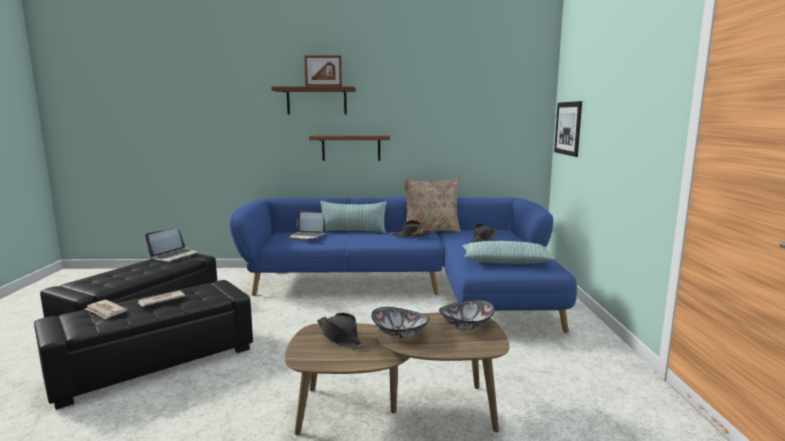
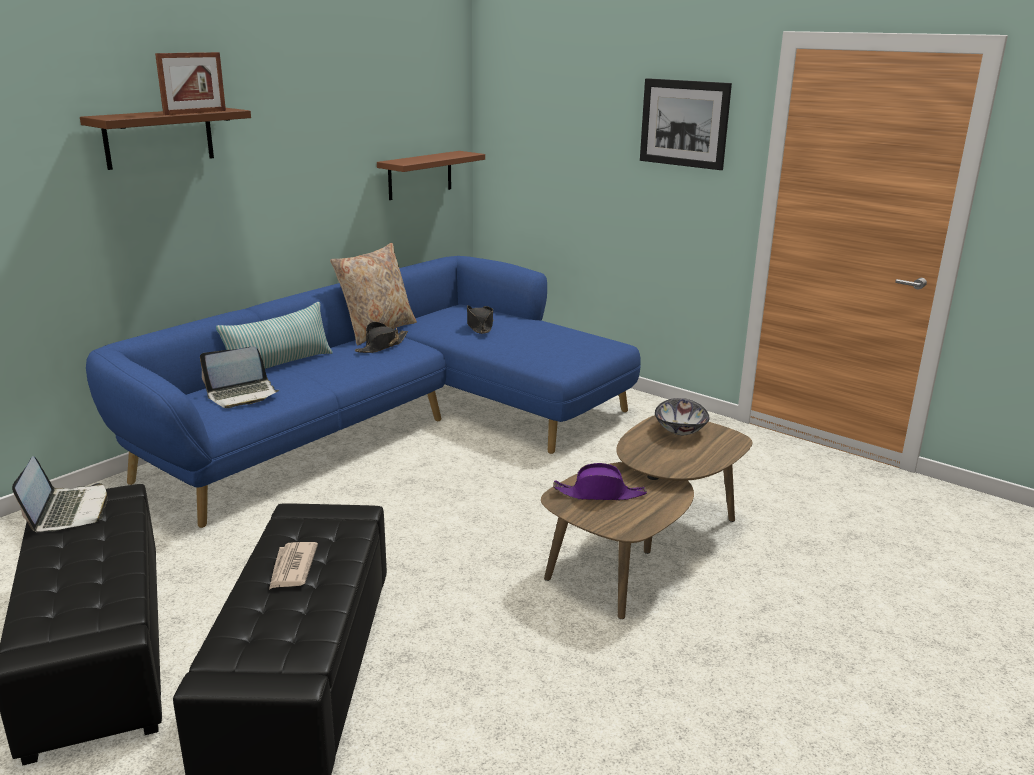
camera: 50 degrees left, 10 degrees up
newspaper [85,300,127,320] -> none
brown shelf [309,135,390,161] -> brown shelf moved to [377,151,485,200]
black hat [317,313,365,349] -> purple hat [553,463,647,500]
bowl [371,307,430,338] -> none
pillow [462,241,555,264] -> none
picture [554,101,582,157] -> picture moved to [640,78,732,170]

